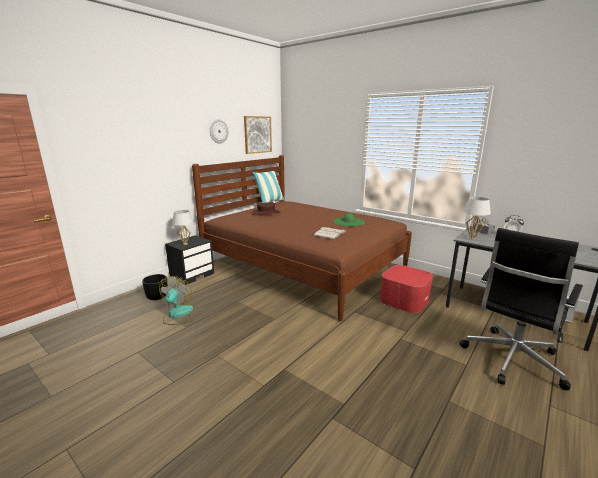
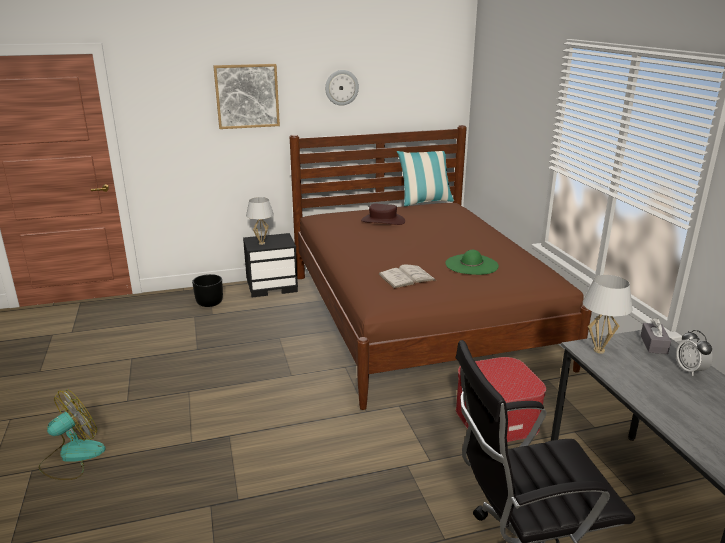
camera: 35 degrees right, 5 degrees up
fan [159,276,195,325] -> fan moved to [38,389,106,480]
picture [244,116,272,154] -> picture moved to [213,64,280,129]

